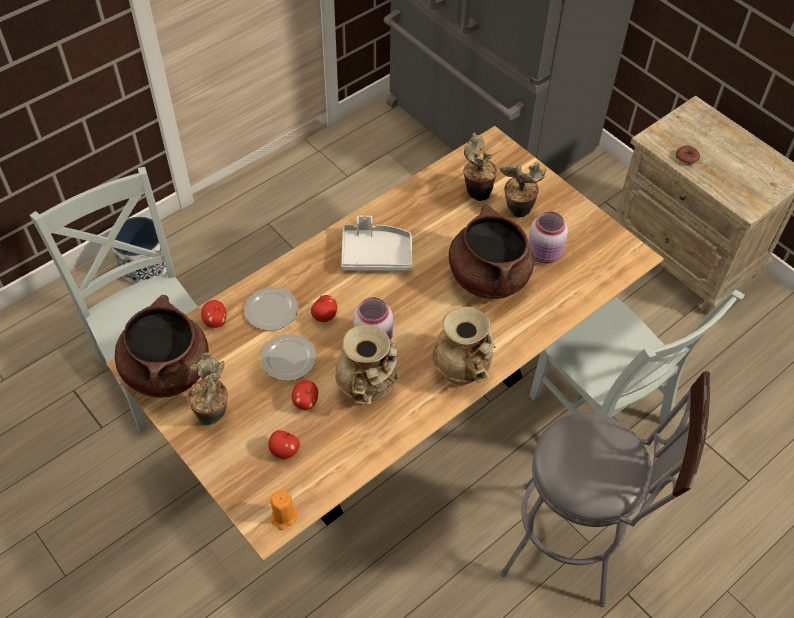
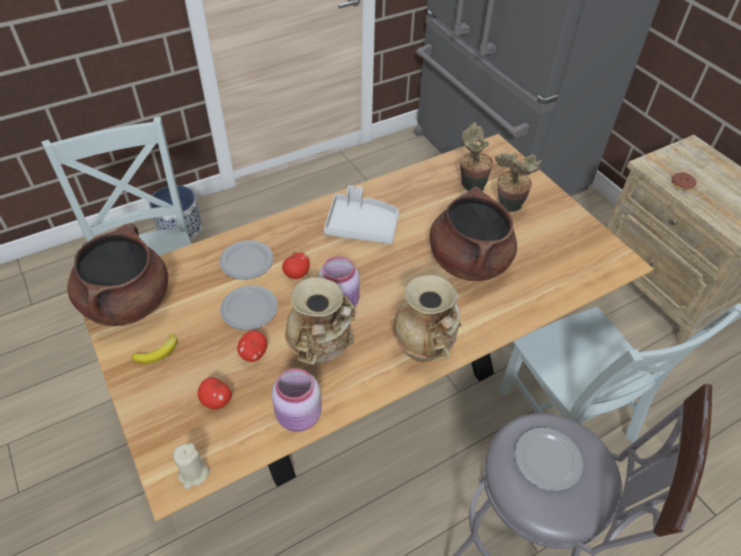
camera: 10 degrees right, 5 degrees down
potted plant [187,352,228,426] -> banana [131,334,177,364]
apple [201,300,226,328] -> none
orange candle [270,490,298,530] -> beige candle [173,443,209,489]
pink jar [528,211,568,264] -> pink jar moved to [272,368,321,432]
none -> plate [515,428,583,491]

